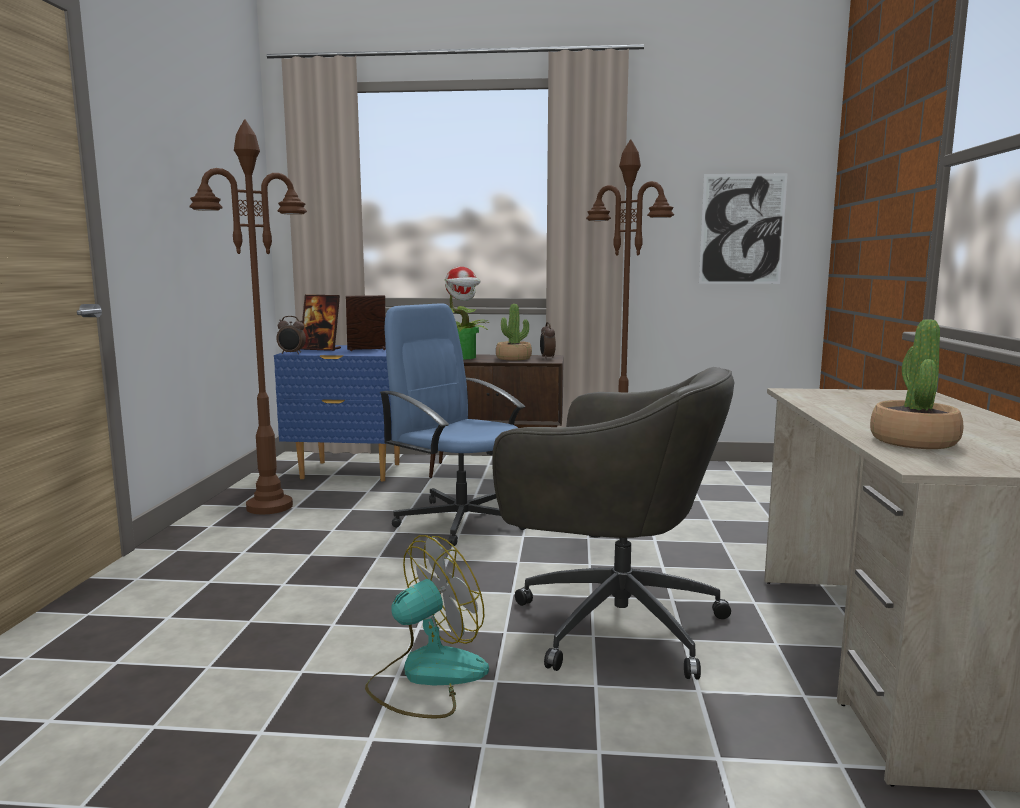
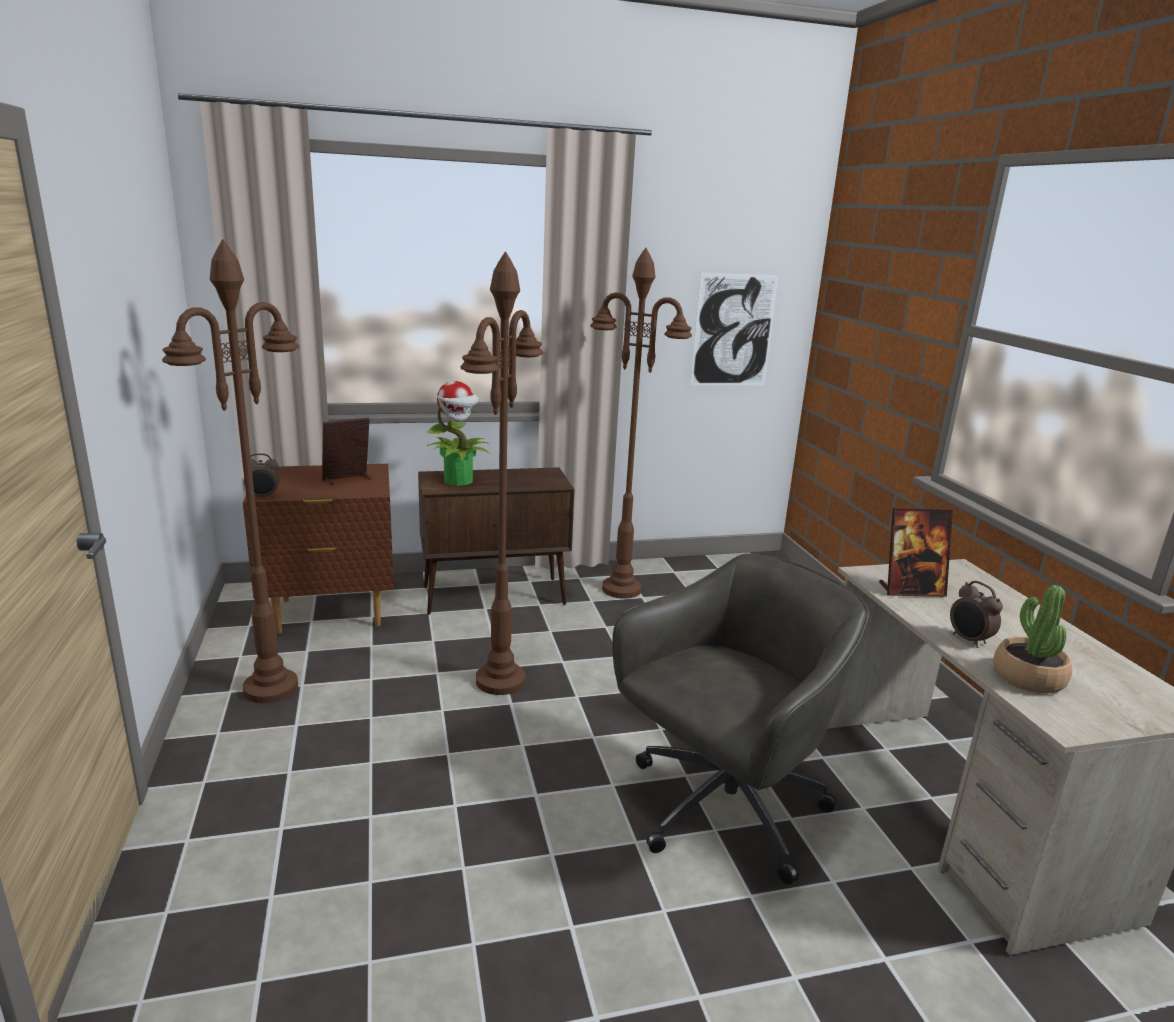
camera: 20 degrees left, 10 degrees up
blue nightstand [274,345,400,481] -> brown nightstand [243,464,394,634]
picture frame [301,295,341,351] -> picture frame moved to [879,508,953,597]
fan [365,535,489,718] -> none
blue office chair [379,303,526,546] -> brown floor lamp [461,252,543,695]
grey office chair [493,367,734,680] -> grey office chair turned 45 degrees counterclockwise [612,553,869,885]
potted plant [496,304,532,360] -> none
alarm clock [540,322,556,359] -> alarm clock moved to [950,581,1003,648]

